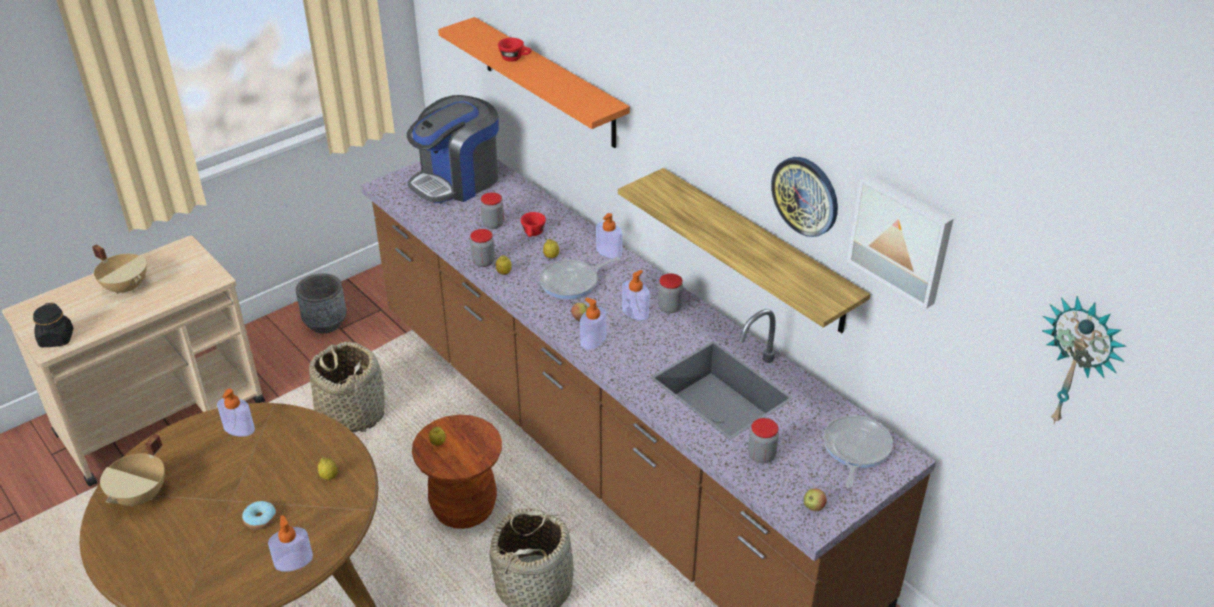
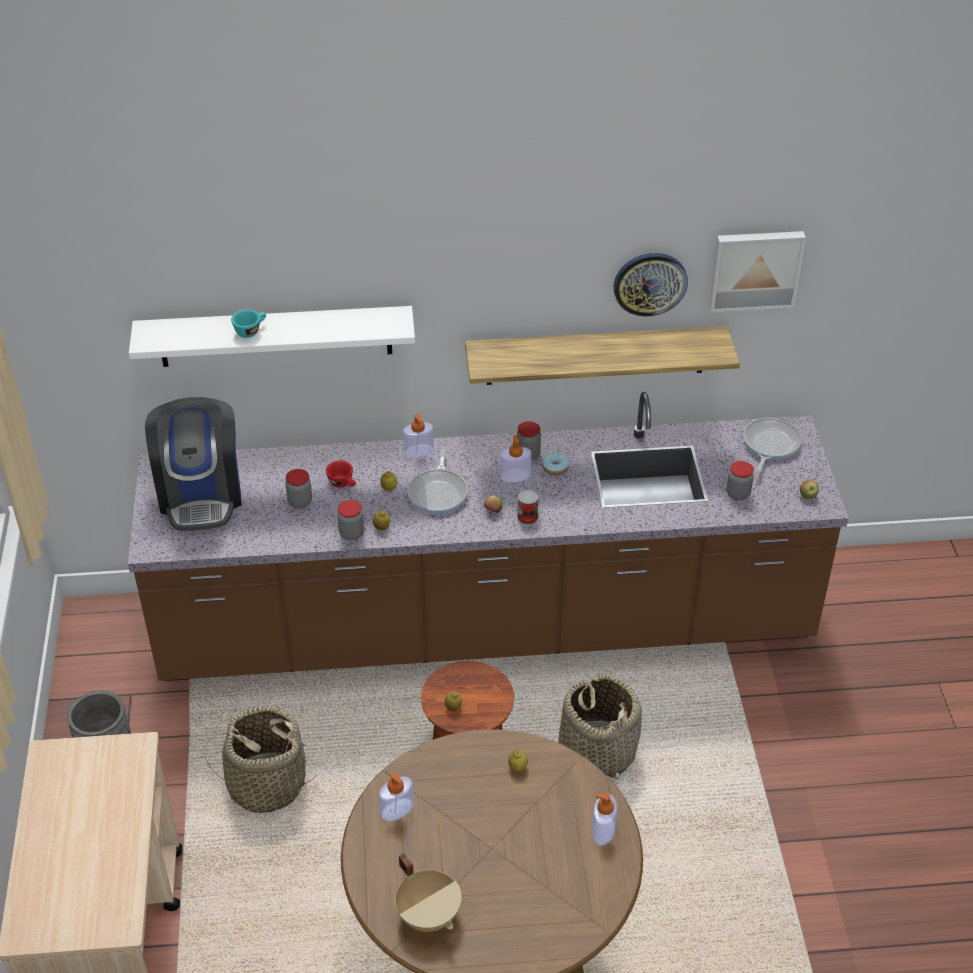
camera: 55 degrees left, 5 degrees up
black jar [33,303,73,347] -> none
beige cooking pot [92,245,147,294] -> none
donut [242,501,276,530] -> donut moved to [542,452,569,475]
orange shelf [438,17,630,148] -> white shelf [129,306,415,367]
red cup [498,38,532,62] -> turquoise cup [231,310,266,338]
soap dispenser [580,298,606,349] -> can [517,489,539,524]
frying pan [823,415,893,488] -> frying pan turned 60 degrees clockwise [743,418,802,473]
wall clock [1042,296,1126,424] -> none

